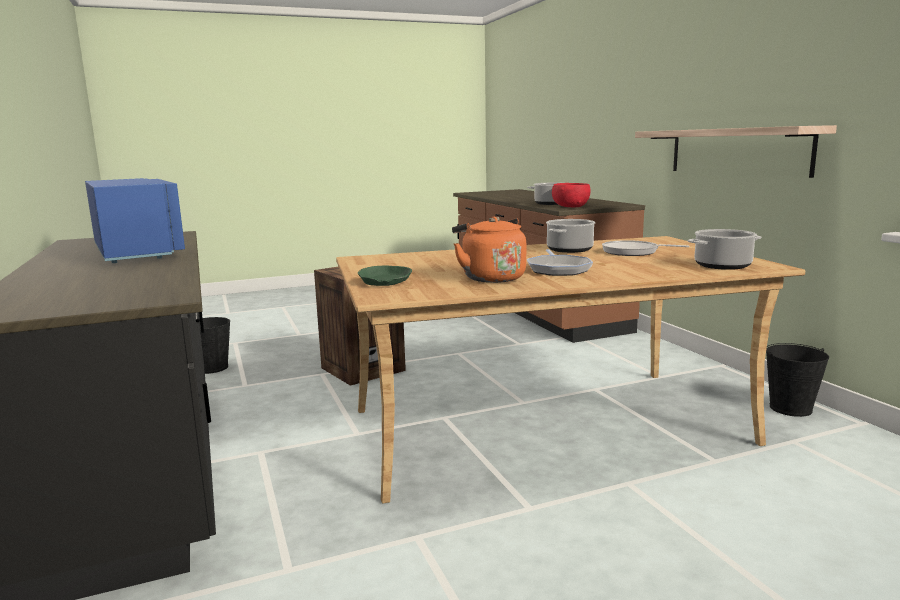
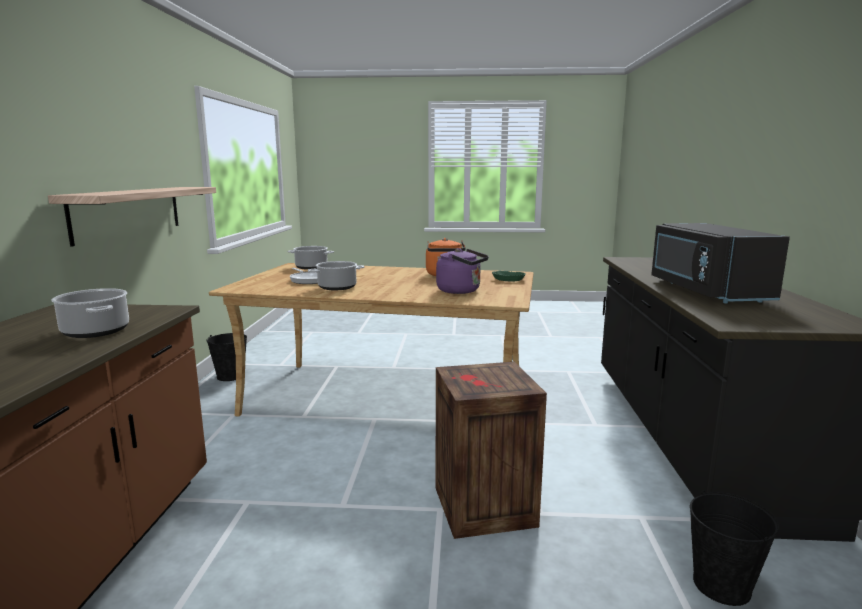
camera: 155 degrees left, 0 degrees up
blue microwave [85,178,185,263] -> black microwave [651,223,790,304]
frying pan [527,249,593,276] -> none
red bowl [552,183,590,207] -> none
none -> purple kettle [436,248,489,294]

